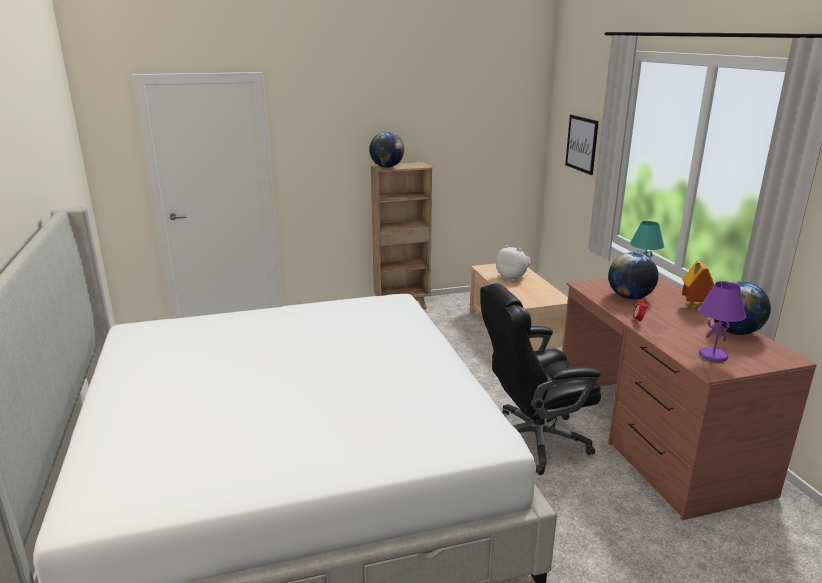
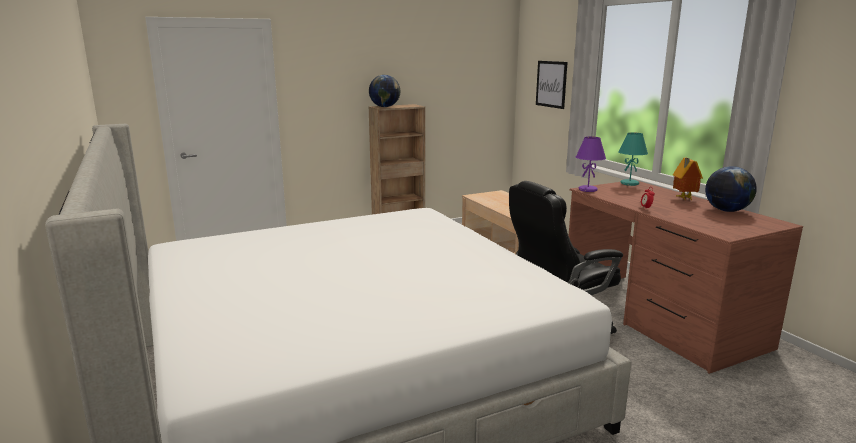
camera: 10 degrees left, 5 degrees down
plush toy [496,245,531,281] -> none
globe [608,252,658,300] -> none
purple table lamp [699,281,746,362] -> purple table lamp moved to [576,136,606,192]

